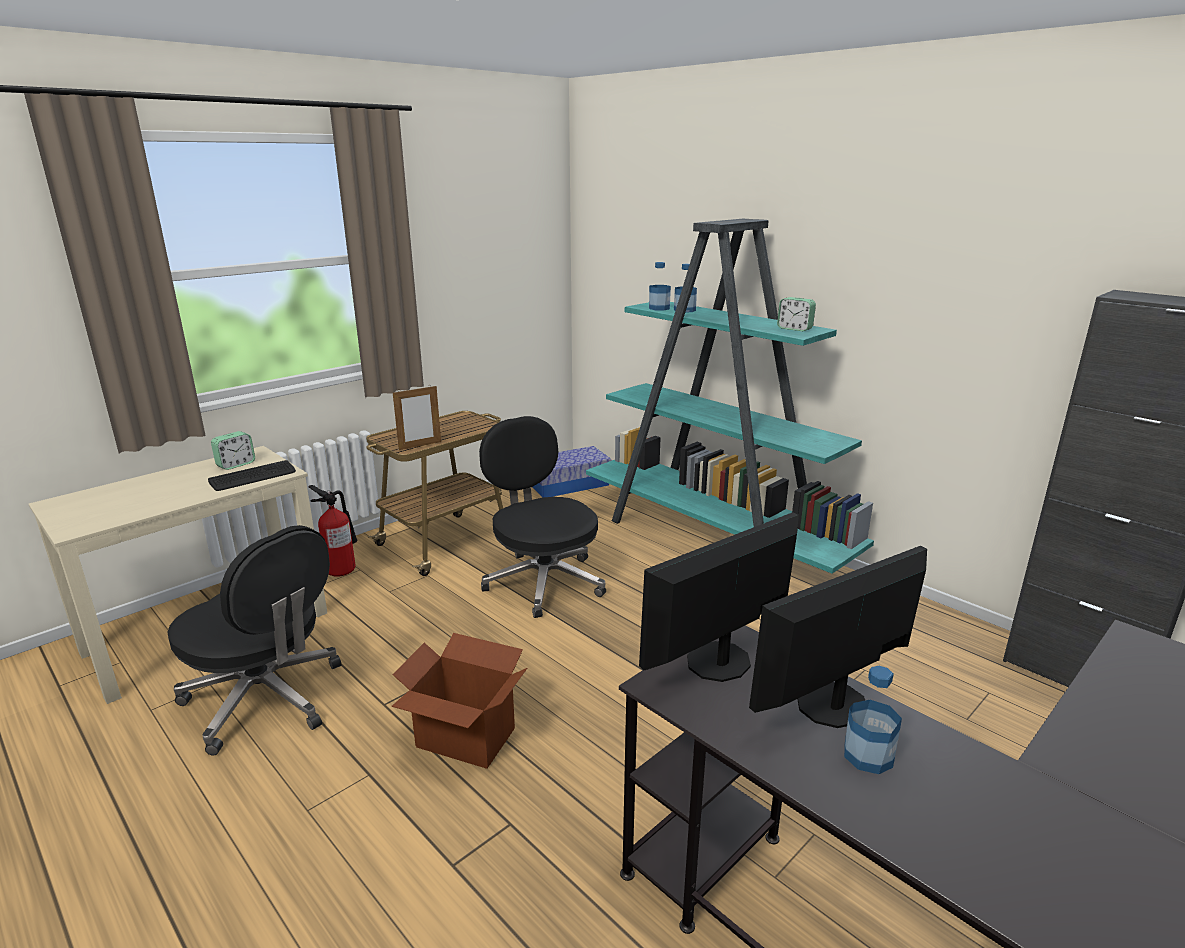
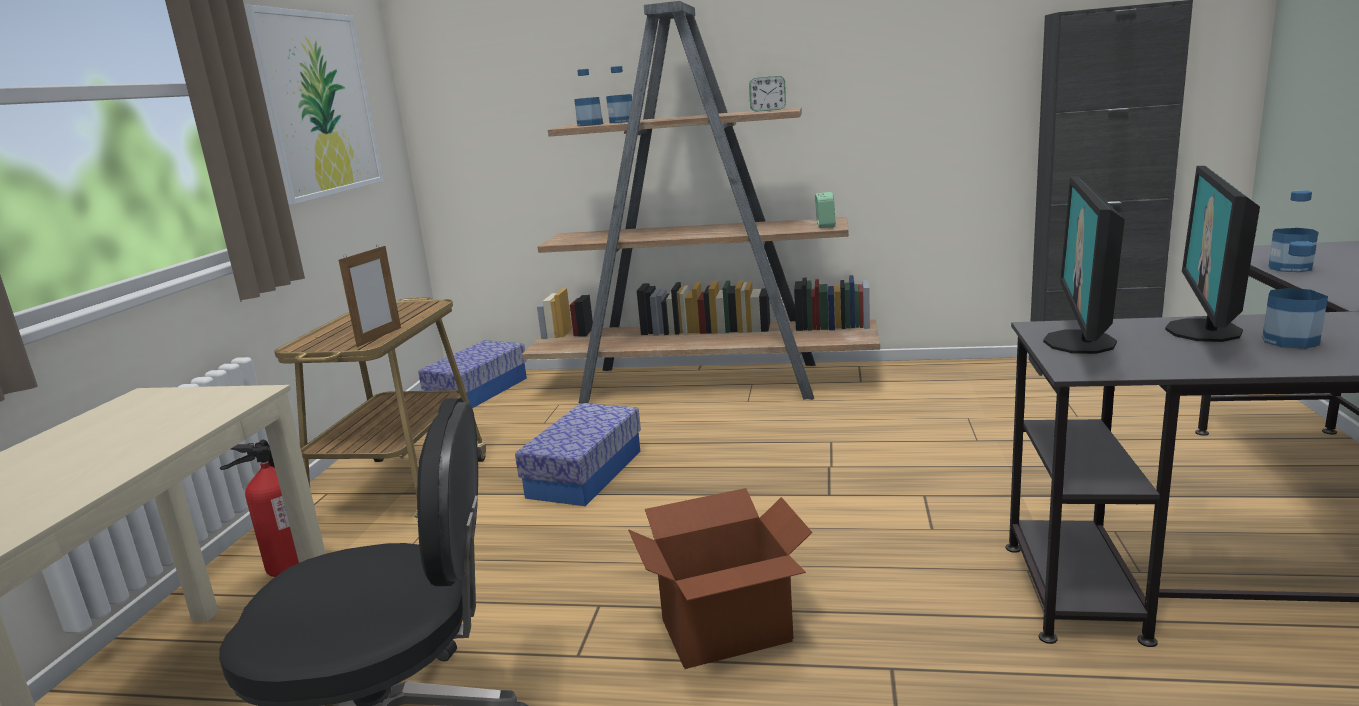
camera: 35 degrees left, 5 degrees down
keyboard [208,460,296,491] -> none
alarm clock [211,431,255,470] -> alarm clock moved to [815,192,836,228]
black office chair [479,416,606,618] -> storage box [515,403,641,506]
turquoise bookcase [586,219,874,573] -> brown bookcase [522,1,880,403]
none -> picture [244,5,384,205]
none -> bottle [1269,190,1319,272]

